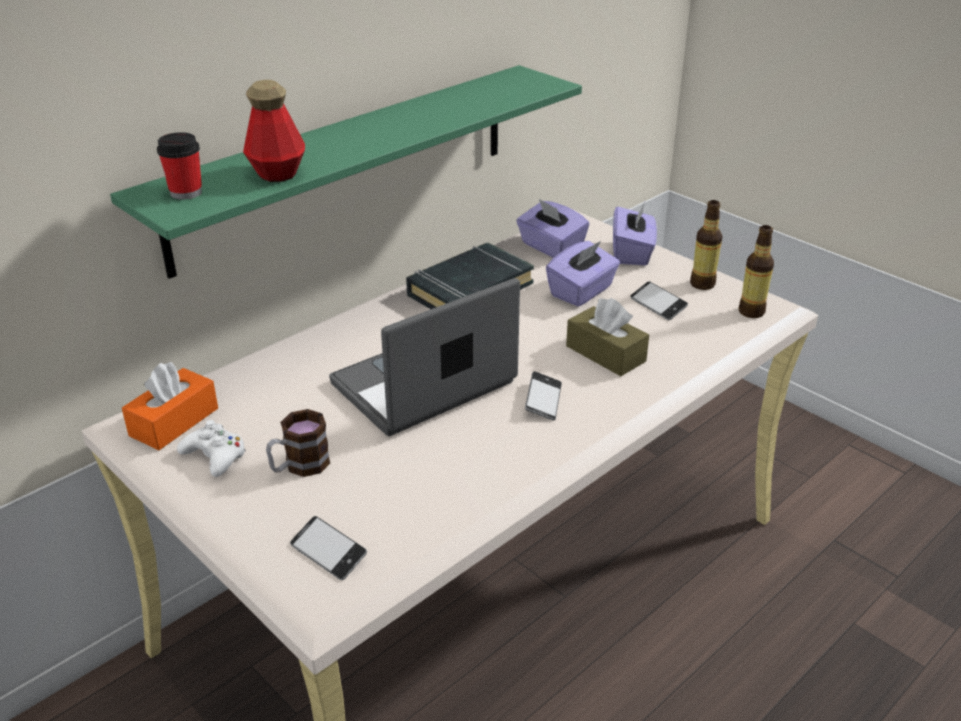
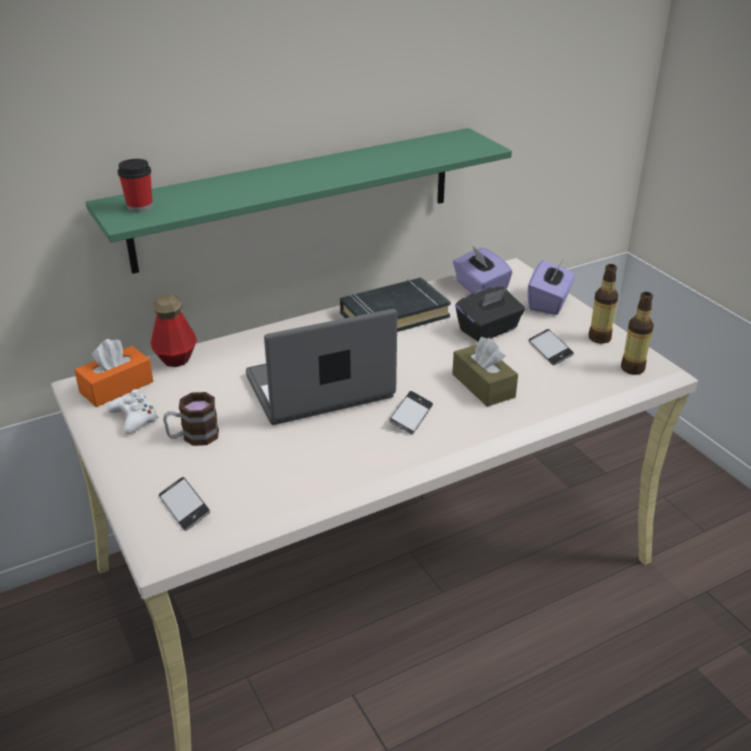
camera: 15 degrees right, 0 degrees up
bottle [243,80,305,182] -> bottle moved to [151,294,197,367]
purple tissue box [546,241,620,306] -> black tissue box [455,287,525,341]

